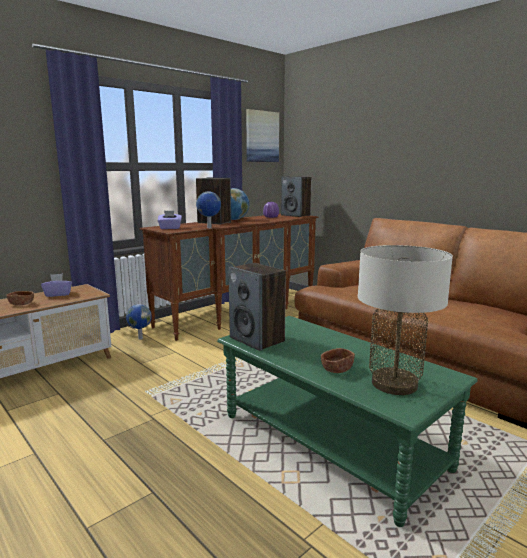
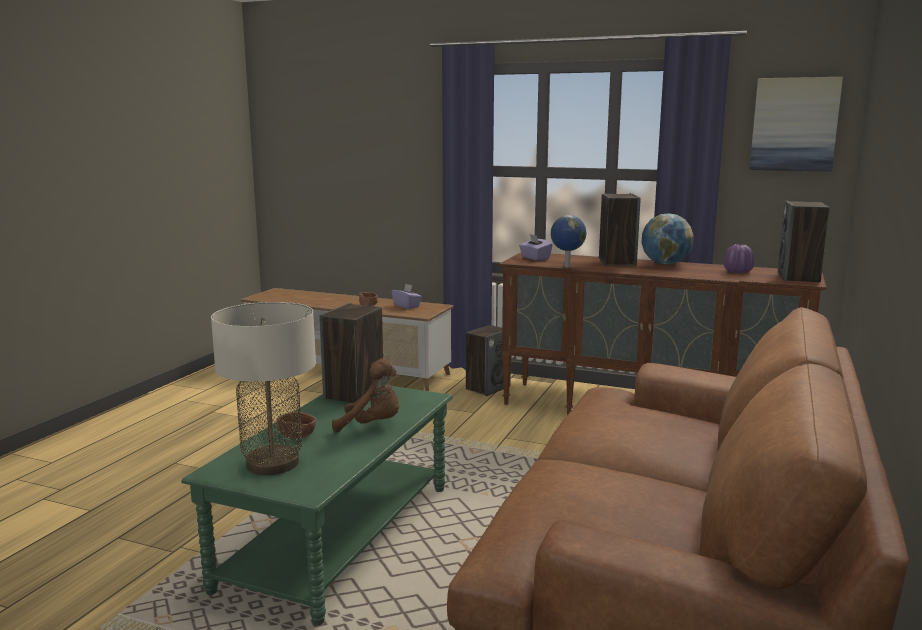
camera: 65 degrees right, 0 degrees up
globe [126,304,152,340] -> speaker [466,325,511,396]
none -> brown plush toy [332,358,399,433]

